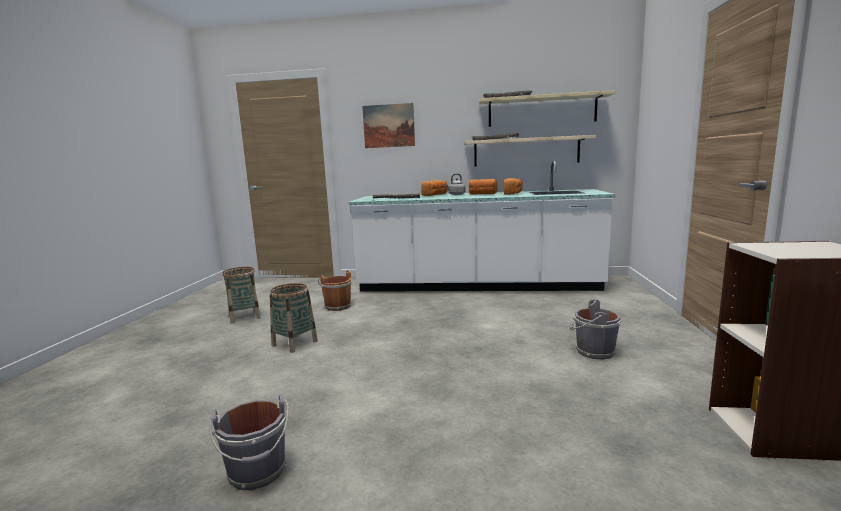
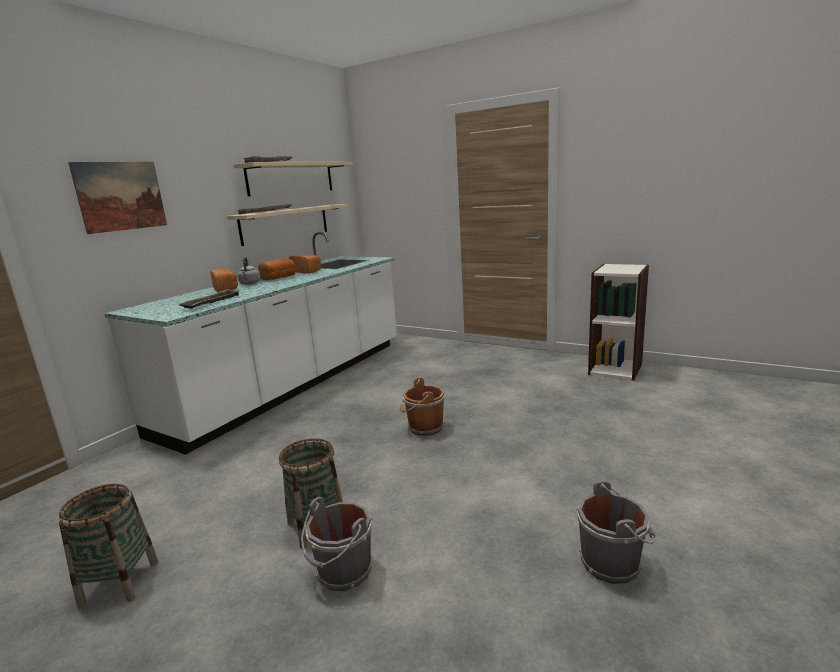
camera: 65 degrees left, 5 degrees up
brown bucket [318,270,352,311] -> brown bucket moved to [400,377,445,436]
grey bucket [570,299,621,360] -> grey bucket moved to [301,497,373,591]

